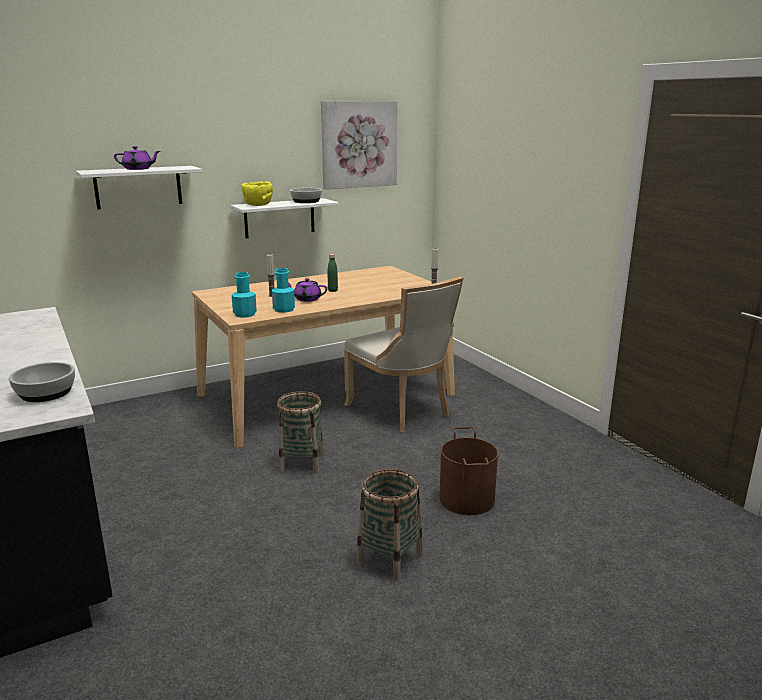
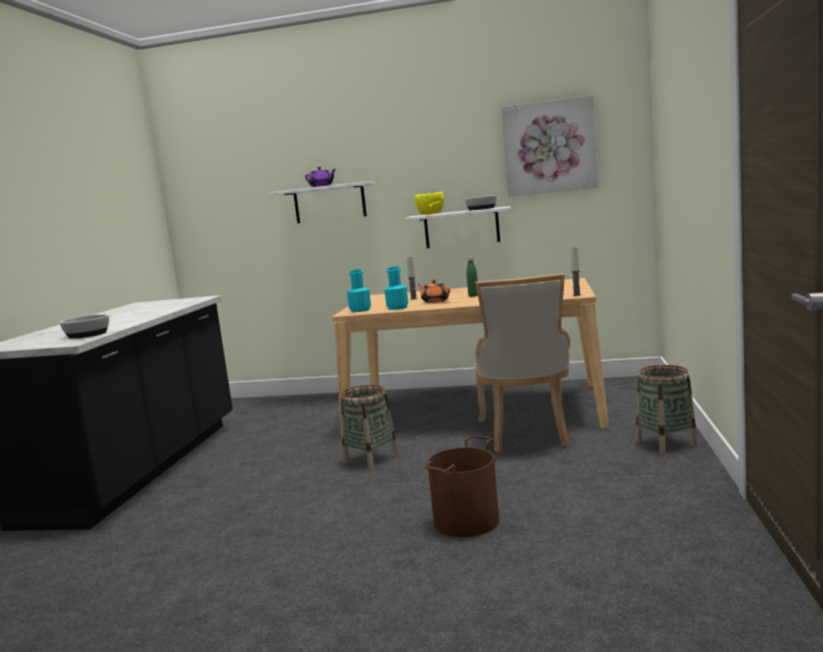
camera: 40 degrees right, 10 degrees down
purple teapot [288,278,328,302] -> orange teapot [417,280,450,303]
basket [356,469,423,581] -> basket moved to [636,365,698,454]

